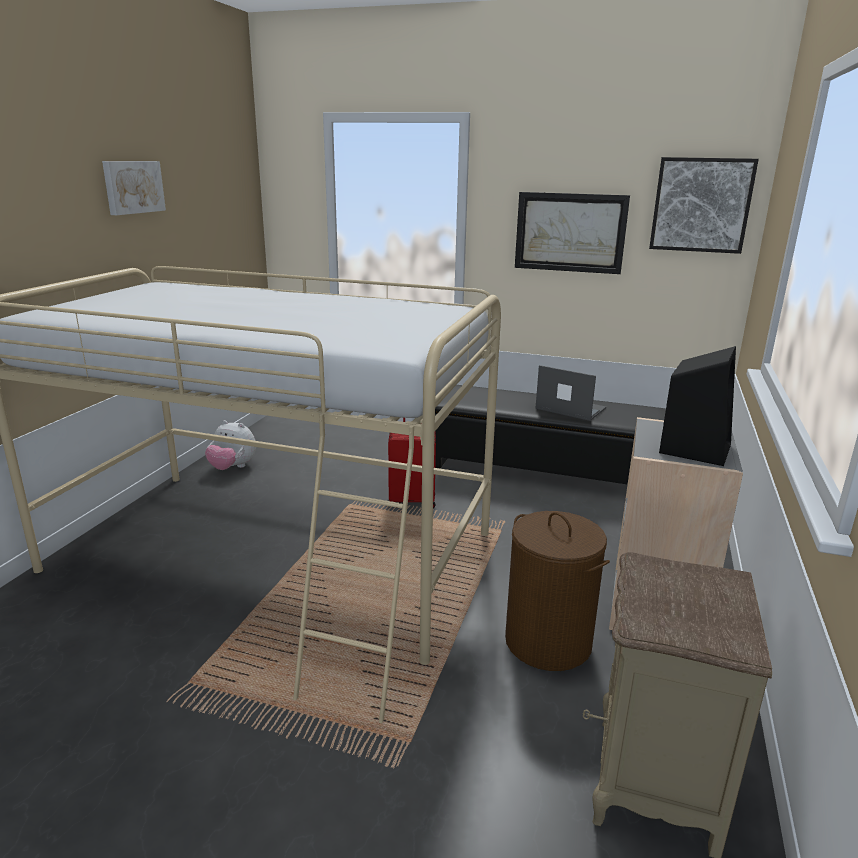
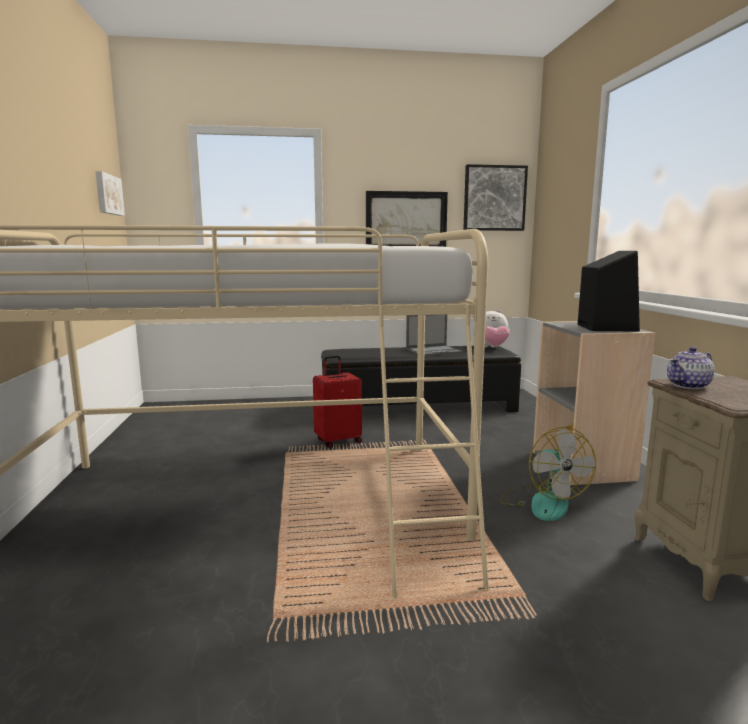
camera: 25 degrees left, 10 degrees down
picture [102,161,166,215] -> picture moved to [96,171,125,216]
plush toy [205,420,256,470] -> plush toy moved to [473,309,510,348]
brown laundry basket [505,511,610,671] -> fan [500,427,596,521]
laptop [535,365,606,421] -> laptop turned 150 degrees clockwise [406,315,463,356]
none -> teapot [667,347,715,389]

